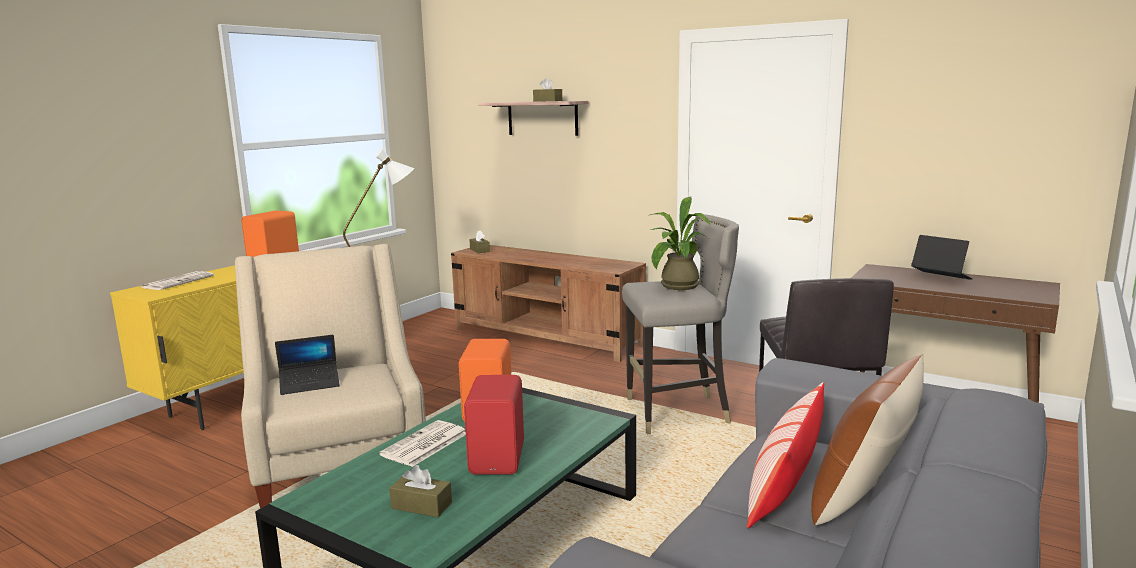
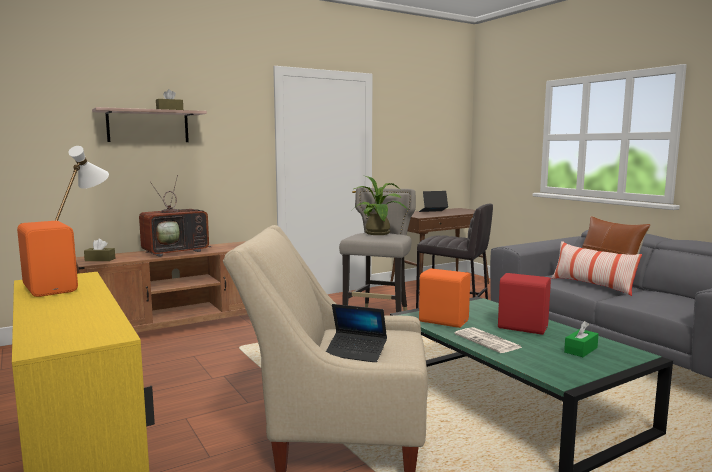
camera: 65 degrees left, 5 degrees down
newspaper [141,271,214,290] -> none
laptop [275,335,340,395] -> laptop turned 105 degrees clockwise [326,304,387,362]
brown tissue box [389,465,452,517] -> green tissue box [564,321,598,357]
none -> television [139,175,212,257]

